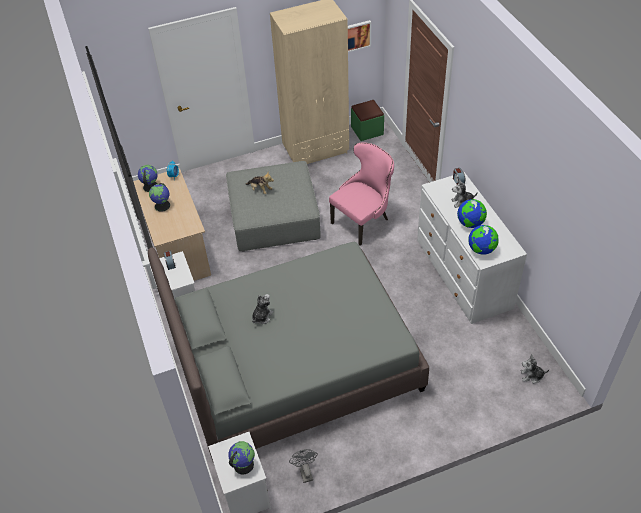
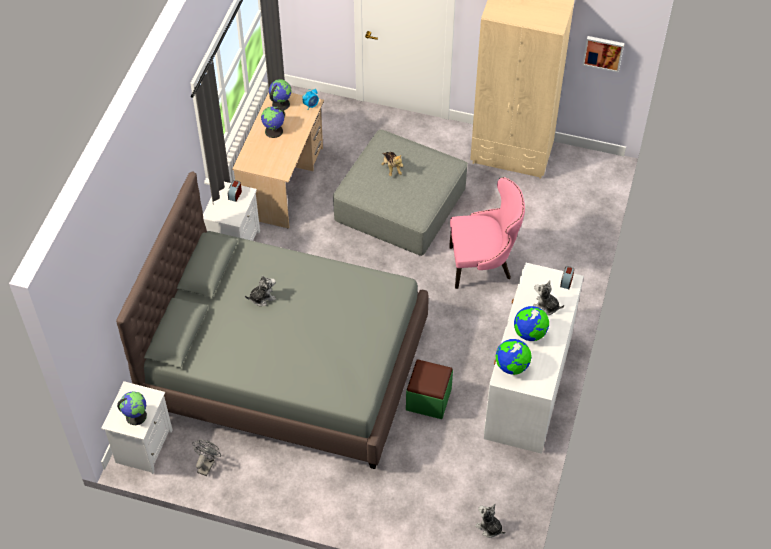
camera: 35 degrees right, 5 degrees up
green ottoman [351,100,384,141] -> green ottoman moved to [406,359,453,419]

